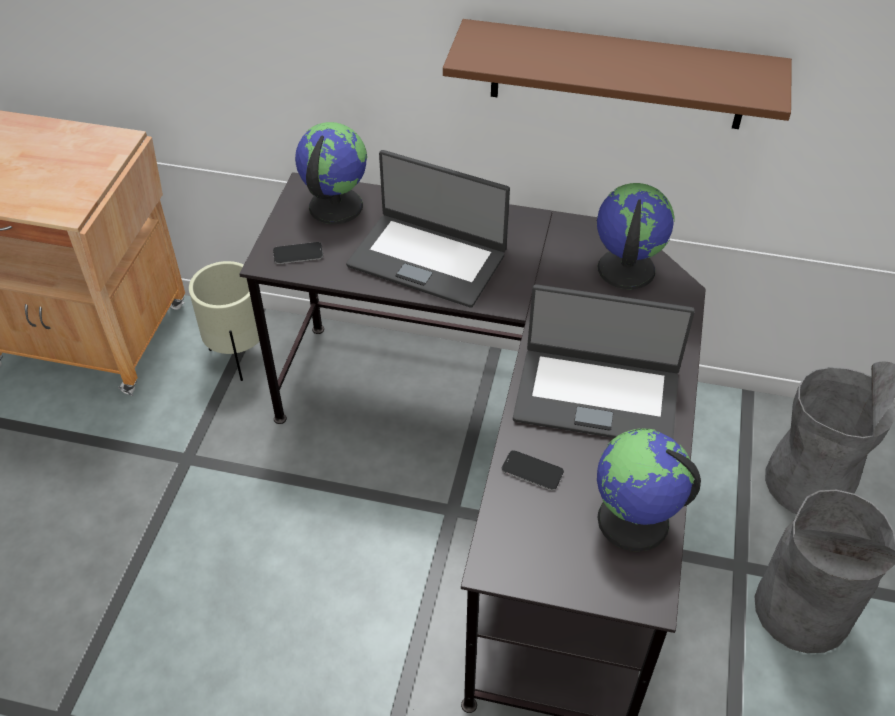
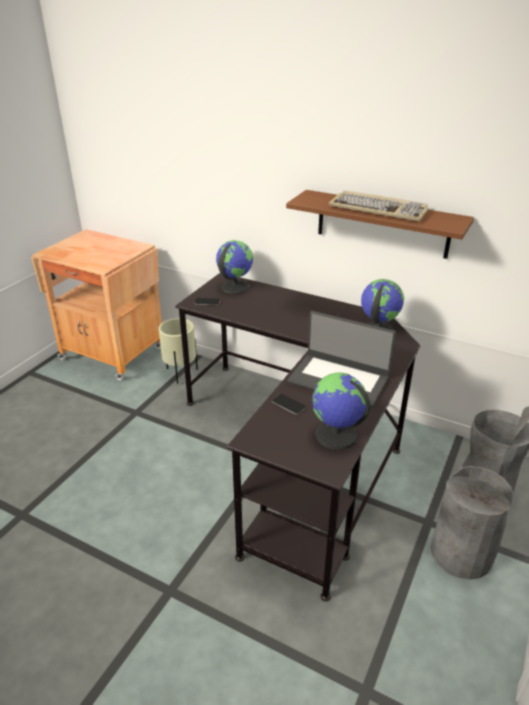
camera: 15 degrees right, 15 degrees down
laptop [346,150,510,308] -> none
none -> keyboard [329,190,428,221]

